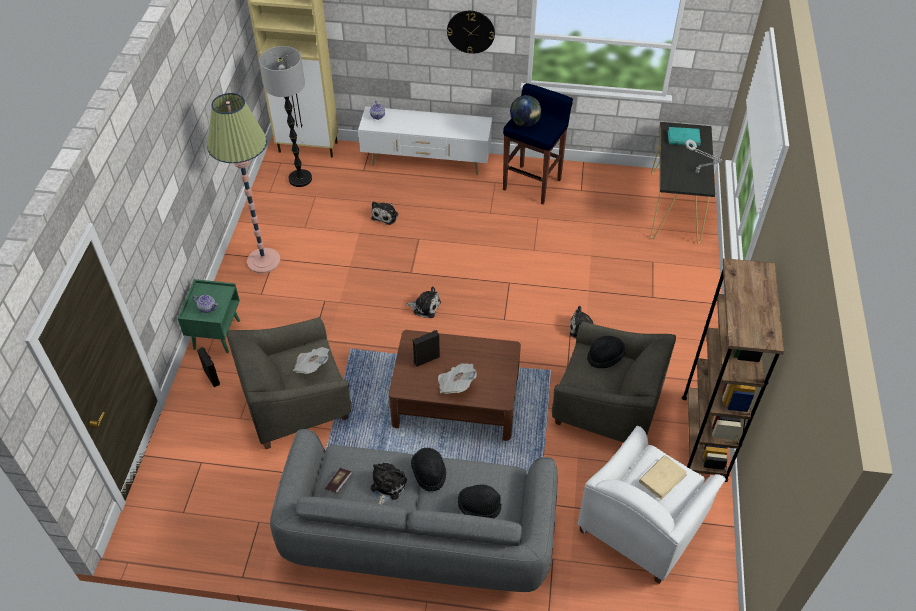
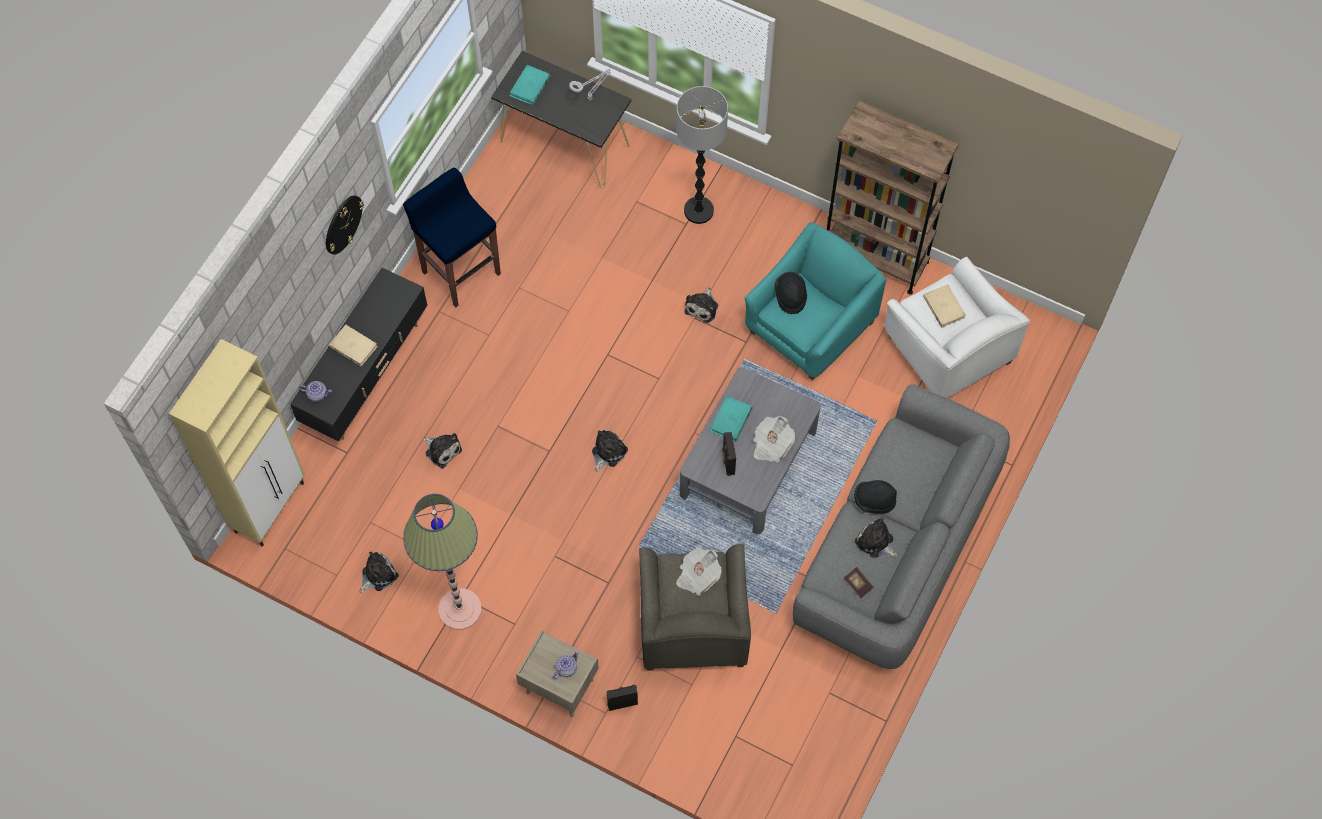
camera: 70 degrees left, 15 degrees up
green nightstand [177,279,240,353] -> beige nightstand [516,630,599,717]
floor lamp [259,46,312,187] -> floor lamp moved to [676,86,728,224]
white tv stand [358,107,492,175] -> black tv stand [290,268,427,441]
brown coffee table [389,330,521,441] -> grey coffee table [680,367,821,534]
black hat [458,484,502,518] -> none
globe [510,95,541,127] -> none
grey armchair [552,322,676,443] -> turquoise armchair [744,222,886,380]
none -> beige book [329,325,378,366]
none -> plush toy [360,552,399,592]
none -> turquoise book [710,396,753,441]

